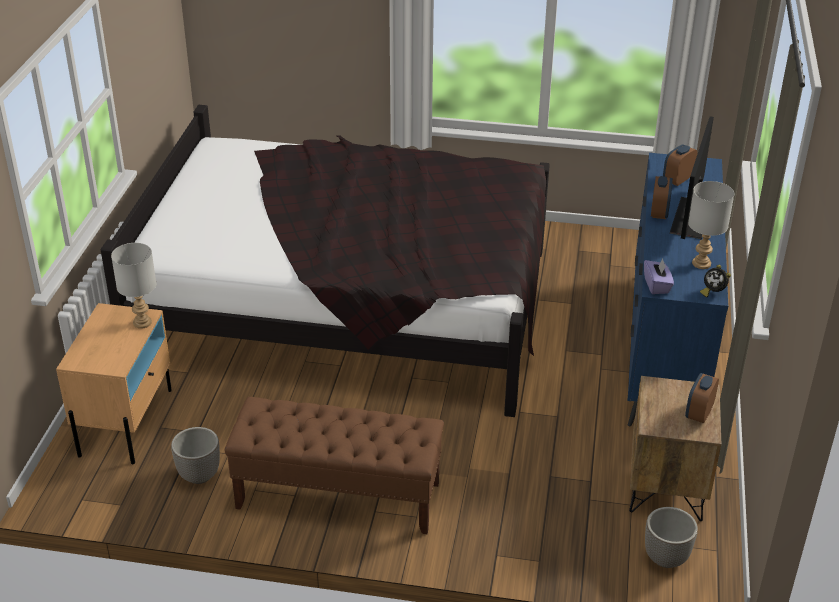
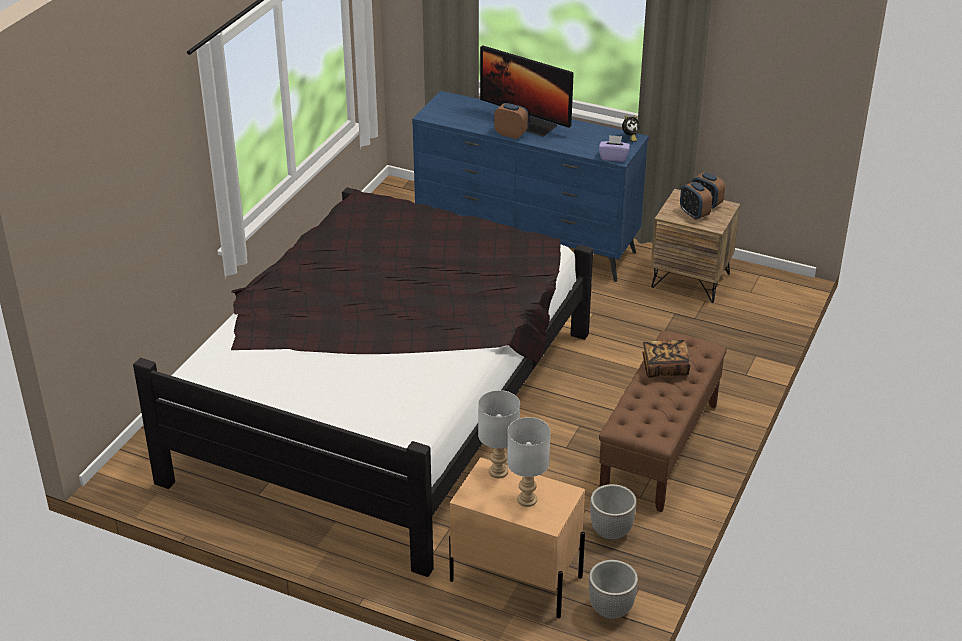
camera: 75 degrees left, 0 degrees up
planter [645,507,698,568] -> planter moved to [589,560,638,619]
alarm clock [663,144,698,186] -> alarm clock moved to [680,182,712,220]
grey table lamp [688,181,734,269] -> grey table lamp moved to [507,417,551,507]
none -> book [642,340,691,377]

